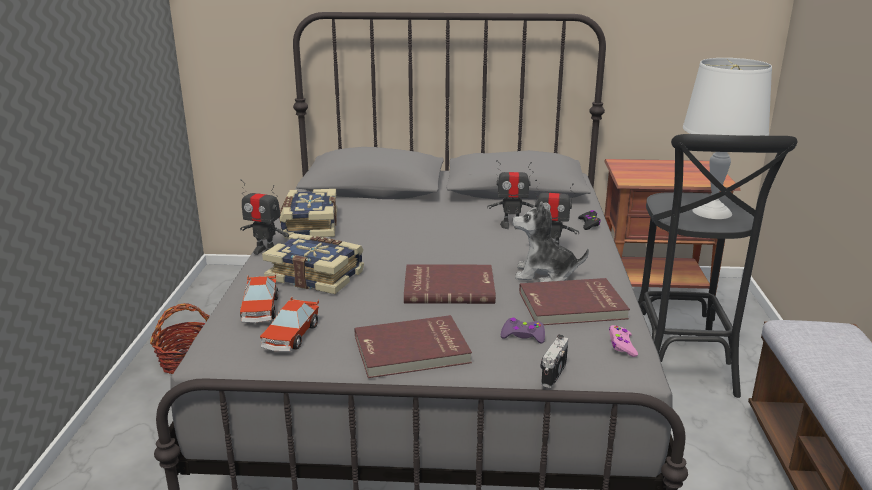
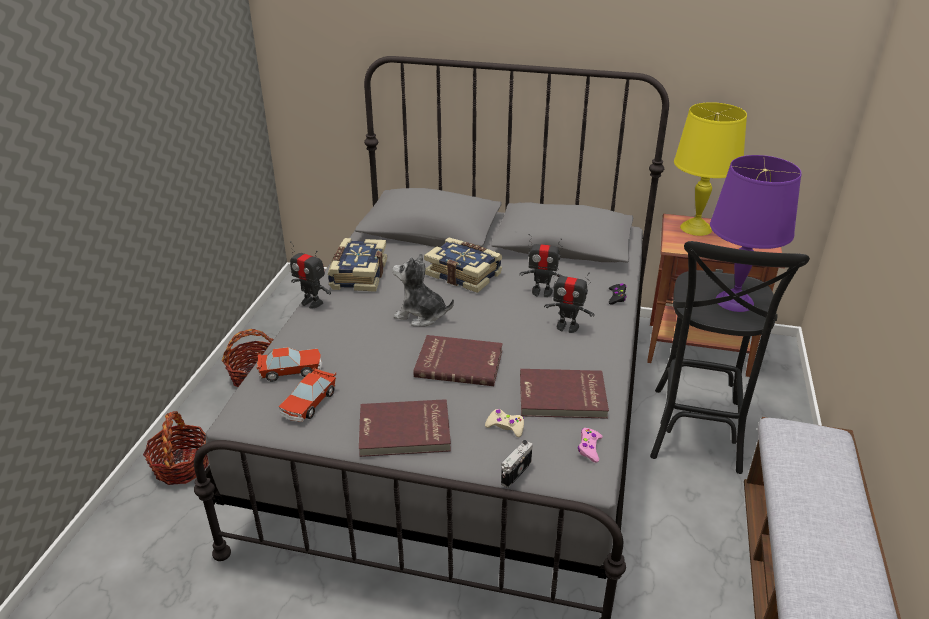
camera: 10 degrees right, 10 degrees up
toy car [240,273,278,323] -> toy car turned 105 degrees counterclockwise [256,347,322,382]
book [262,233,364,294] -> book moved to [424,237,502,293]
purple game controller [501,318,545,343] -> beige game controller [485,409,524,437]
plush toy [512,201,589,282] -> plush toy moved to [392,253,454,327]
white table lamp [683,58,772,219] -> purple table lamp [710,155,801,312]
none -> basket [143,411,209,485]
none -> yellow table lamp [674,102,747,236]

